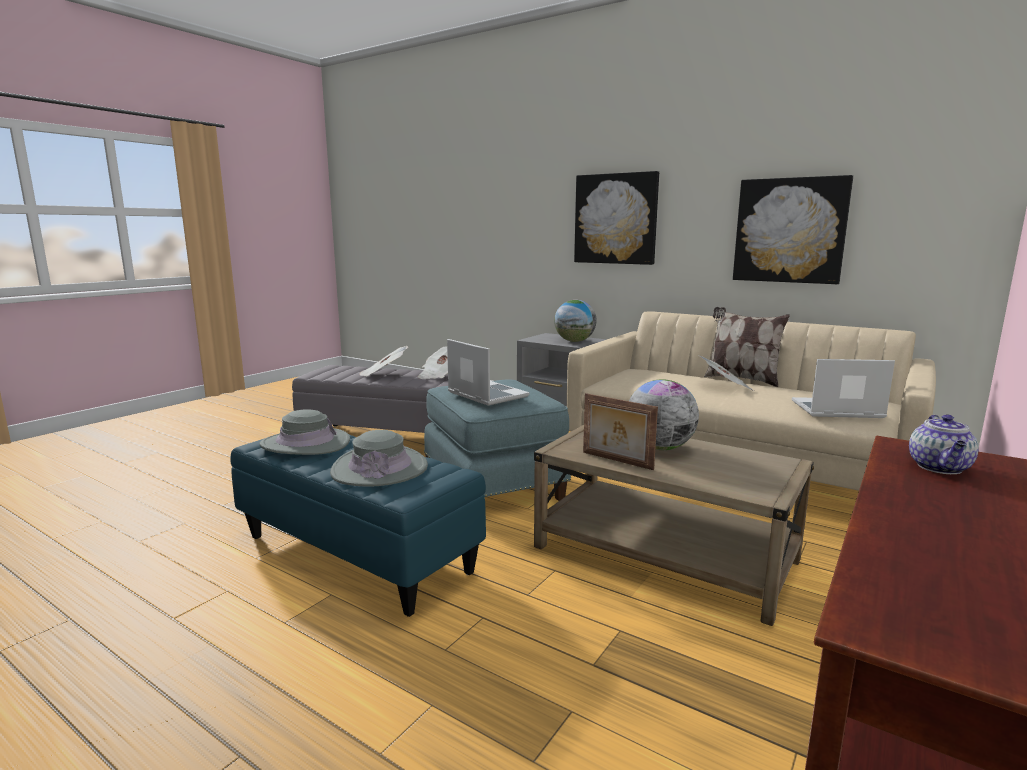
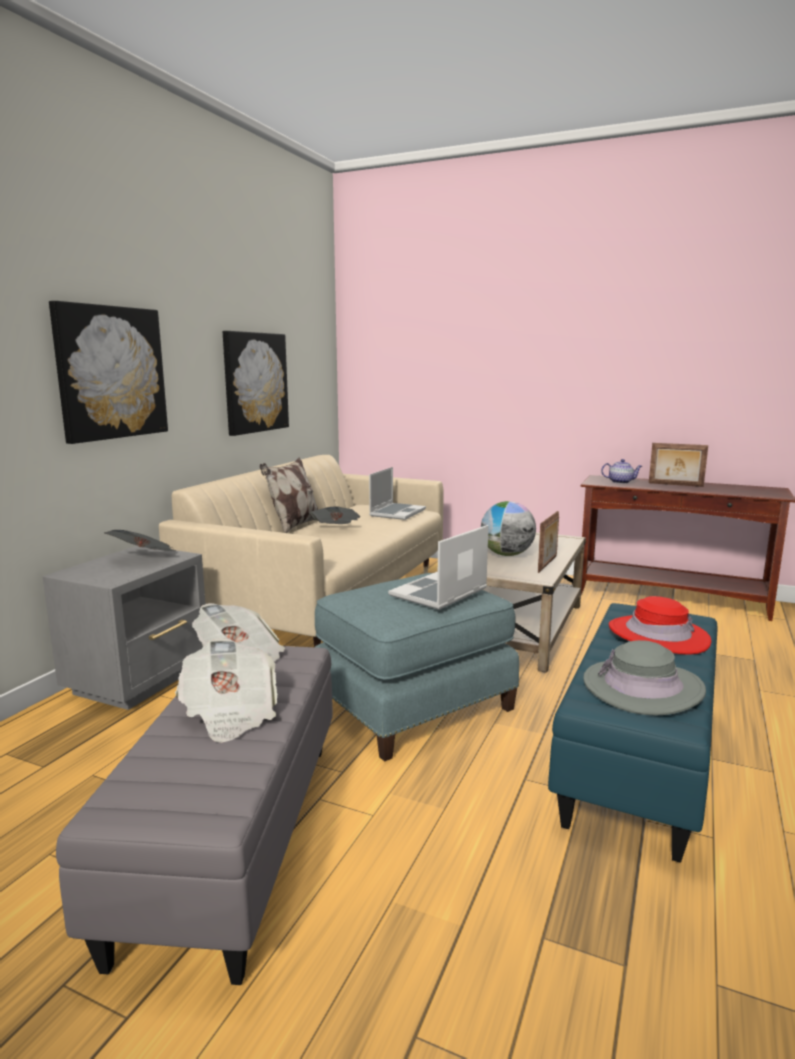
camera: 100 degrees left, 0 degrees up
grey hat [330,430,428,486] -> red hat [609,596,711,655]
globe [554,300,597,342] -> newspaper [104,530,176,551]
laptop [792,359,895,418] -> laptop turned 150 degrees counterclockwise [369,467,426,520]
none -> picture frame [649,443,708,487]

